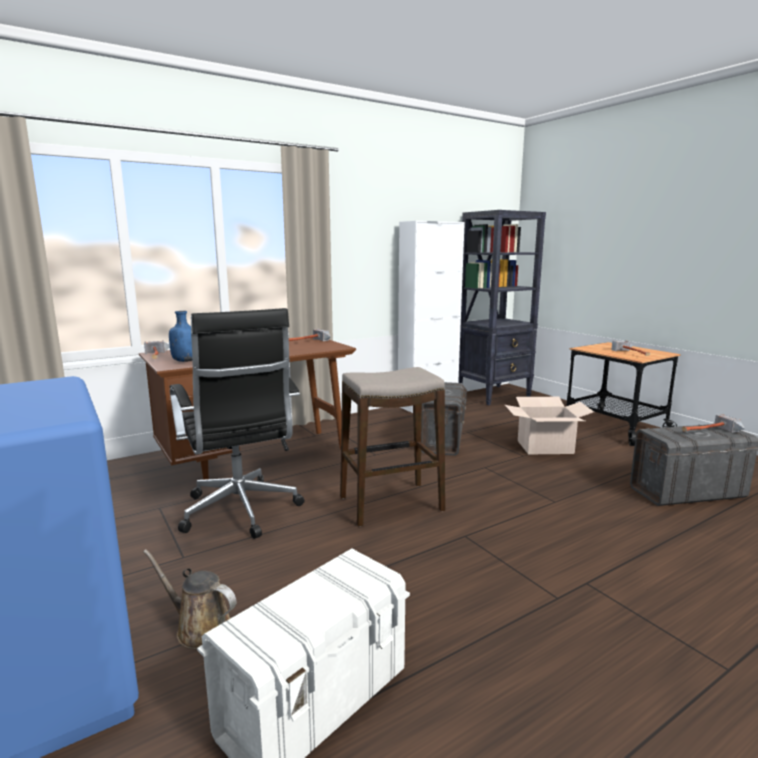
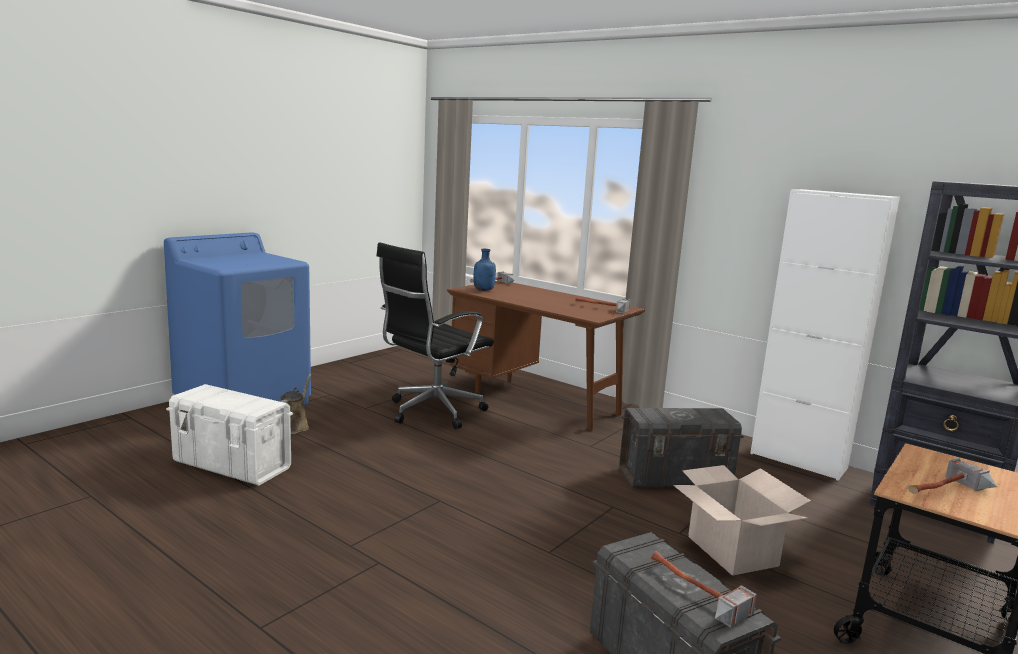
camera: 70 degrees right, 0 degrees up
stool [340,367,445,526] -> none

